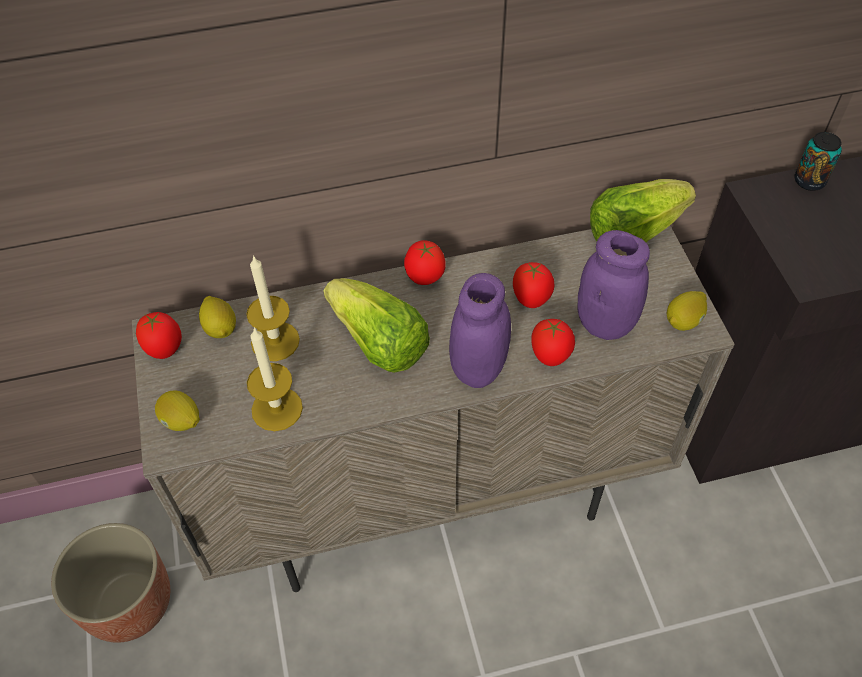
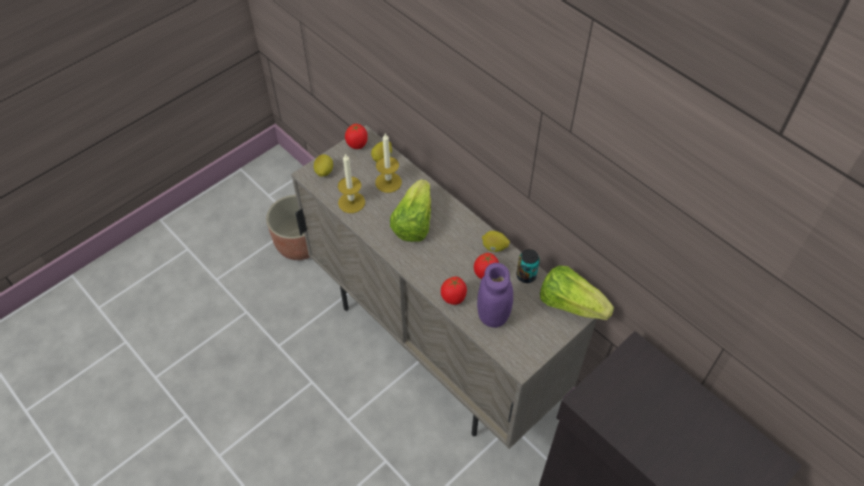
camera: 60 degrees right, 0 degrees up
tomato [404,240,446,285] -> none
purple jar [449,273,511,388] -> none
lemon [667,291,707,331] -> lemon moved to [482,231,510,252]
can [794,132,842,191] -> can moved to [516,249,540,283]

